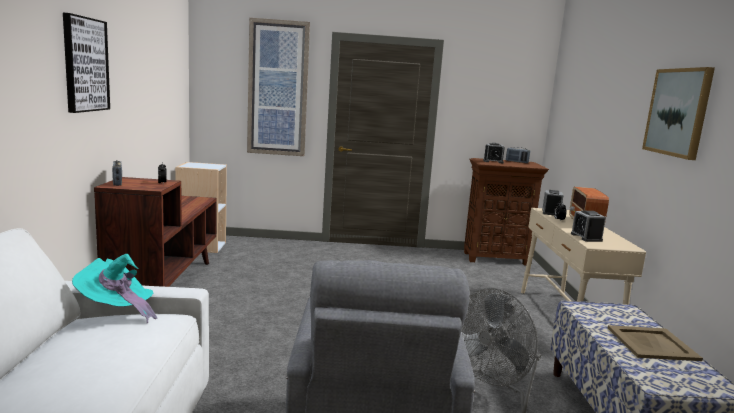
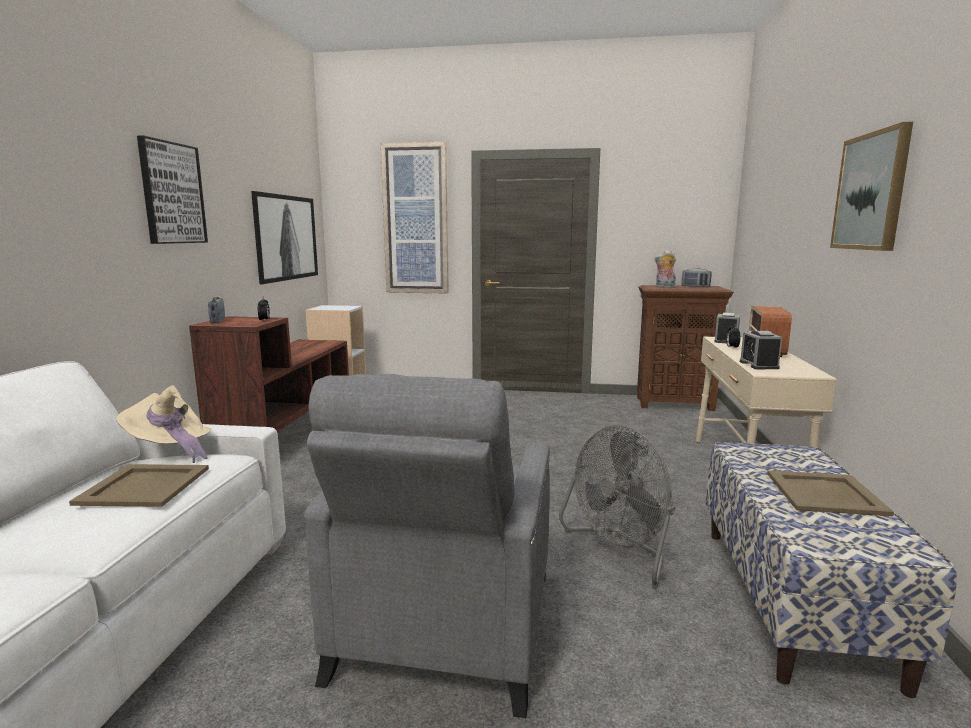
camera: 10 degrees right, 0 degrees up
turquoise hat [72,254,157,323] -> beige hat [116,385,211,463]
alarm clock [483,143,505,163] -> plush toy [654,250,676,288]
none -> beige tray [69,464,209,507]
none -> picture [251,191,318,284]

